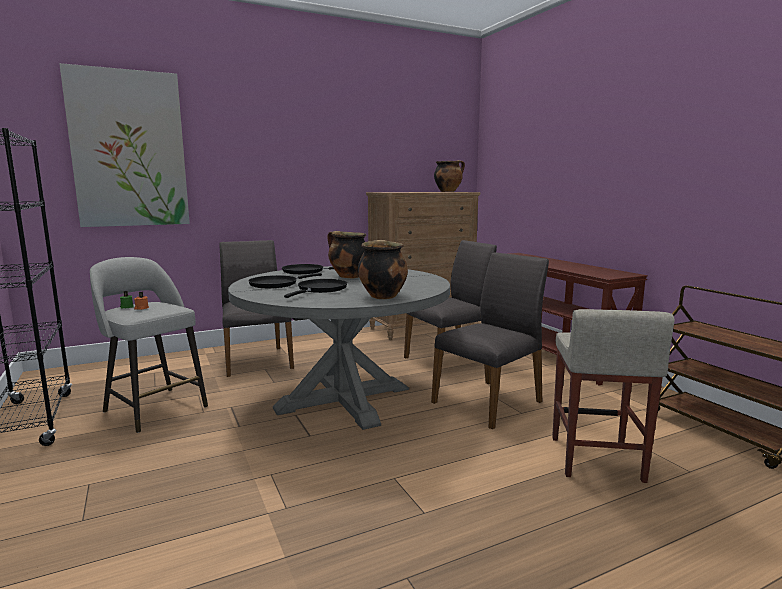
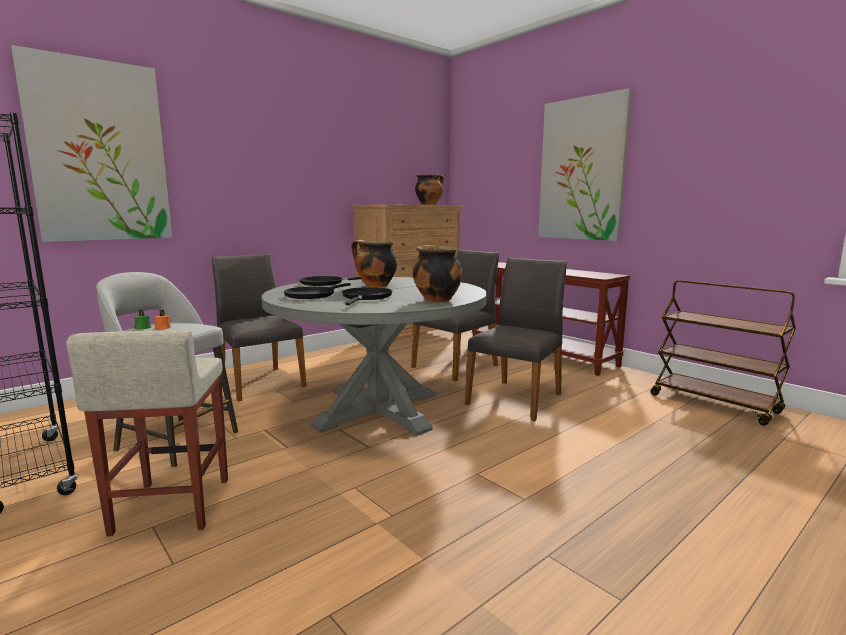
camera: 15 degrees left, 0 degrees up
beige stool [552,309,675,483] -> beige stool moved to [66,330,228,536]
none -> picture [538,88,632,241]

